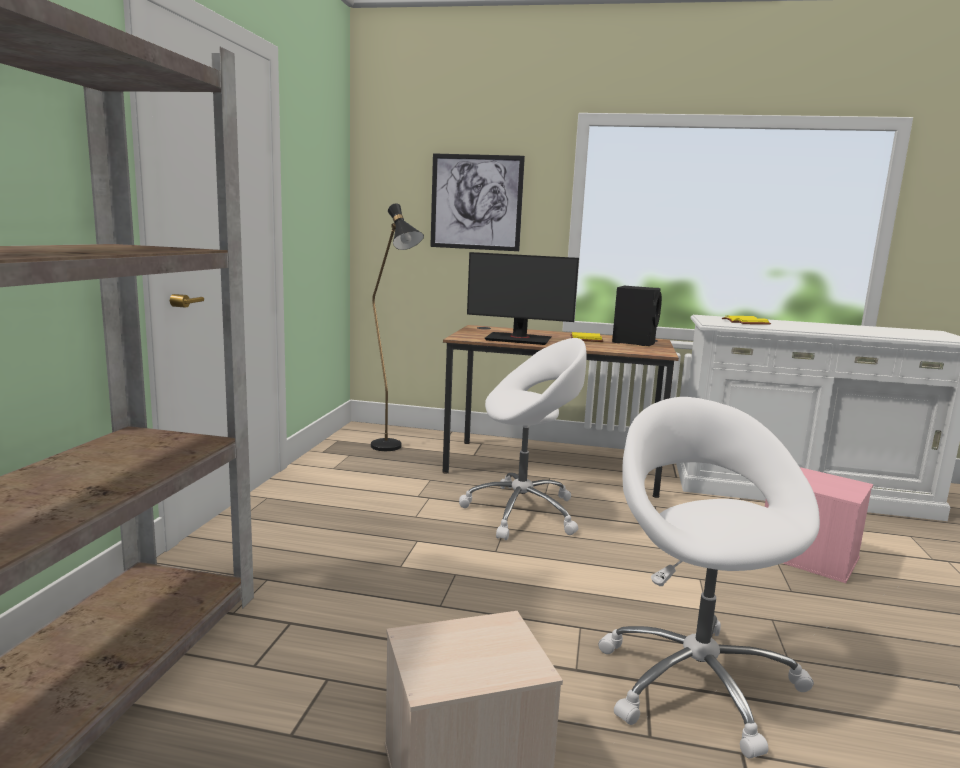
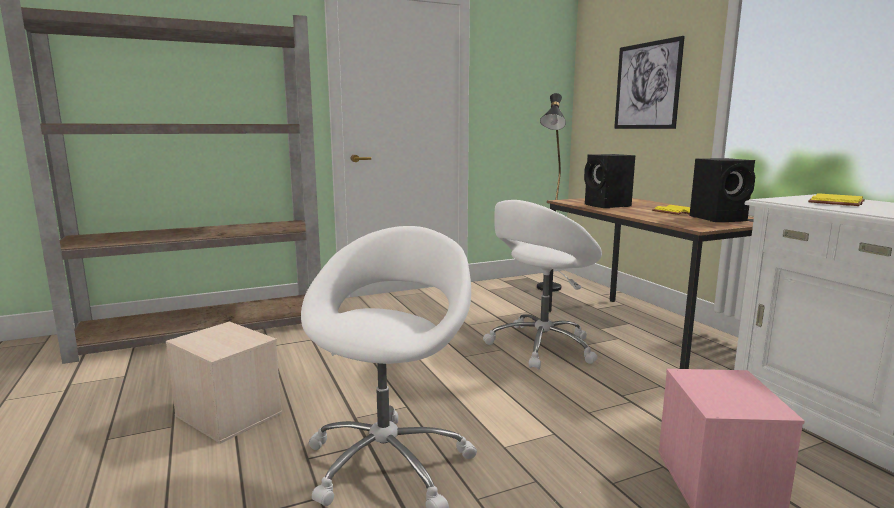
camera: 55 degrees right, 0 degrees up
white office chair [459,338,586,540] -> white office chair turned 90 degrees clockwise [483,200,602,369]
monitor [467,252,579,345] -> black speaker [584,154,635,208]

